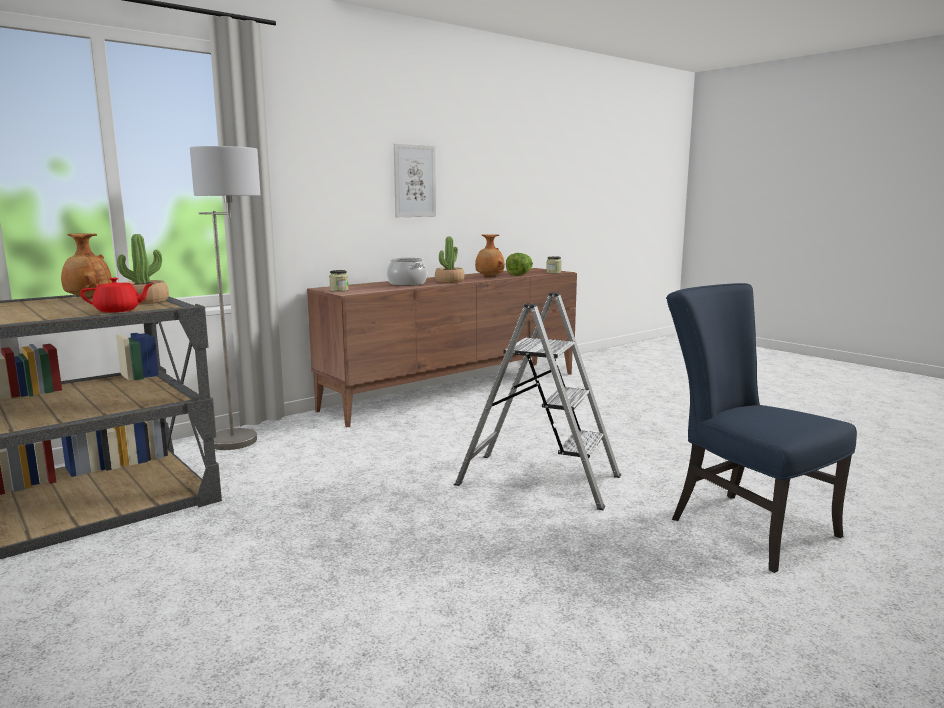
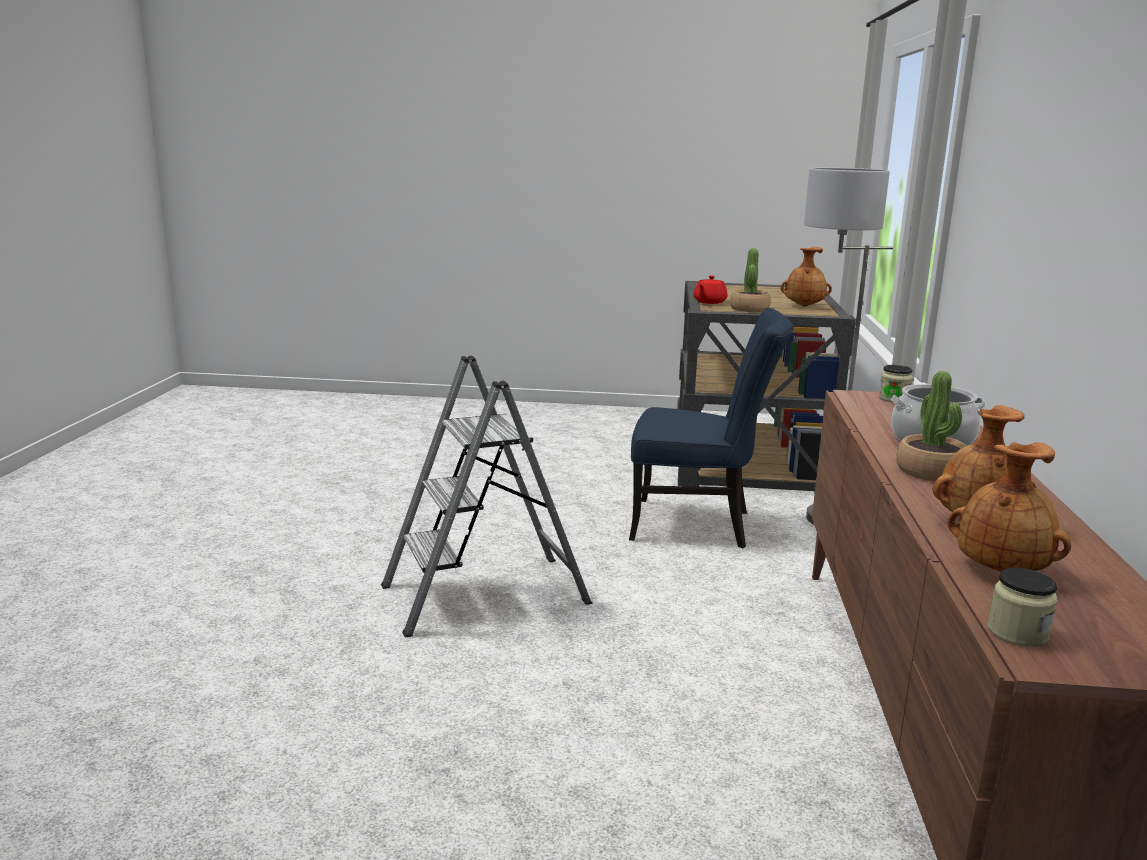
camera: 135 degrees right, 5 degrees up
picture [394,144,436,217] -> none
lettuce [506,253,533,276] -> brown vase [948,442,1071,572]
blue chair [666,283,857,573] -> blue chair moved to [629,308,794,548]

